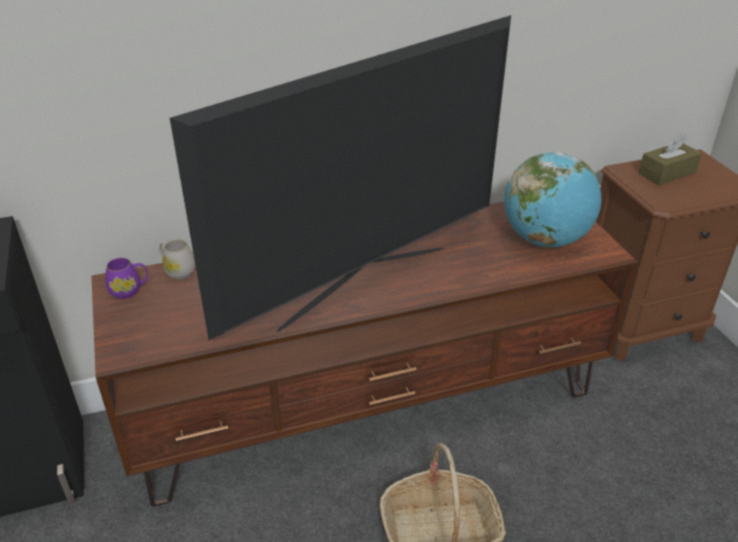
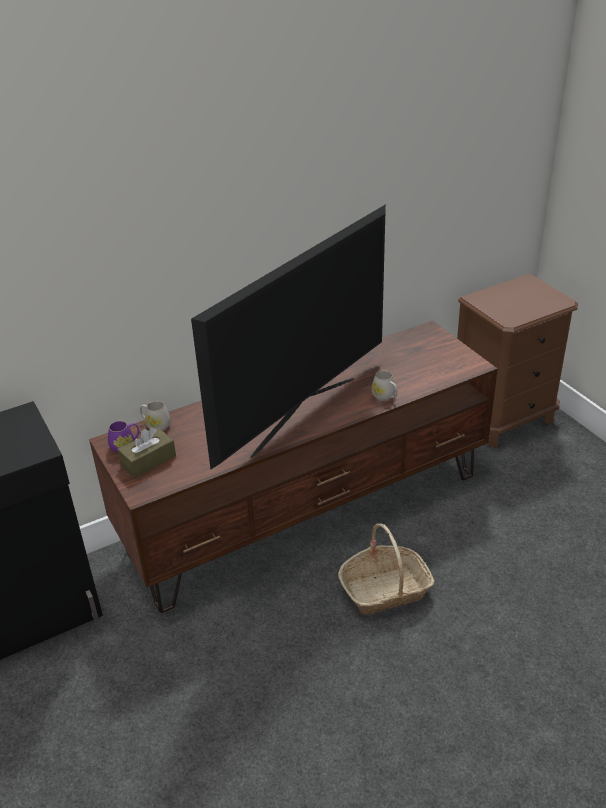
camera: 10 degrees left, 0 degrees up
globe [504,152,601,247] -> none
brown tissue box [639,133,702,185] -> brown tissue box moved to [118,427,176,478]
none -> white mug [372,370,398,401]

